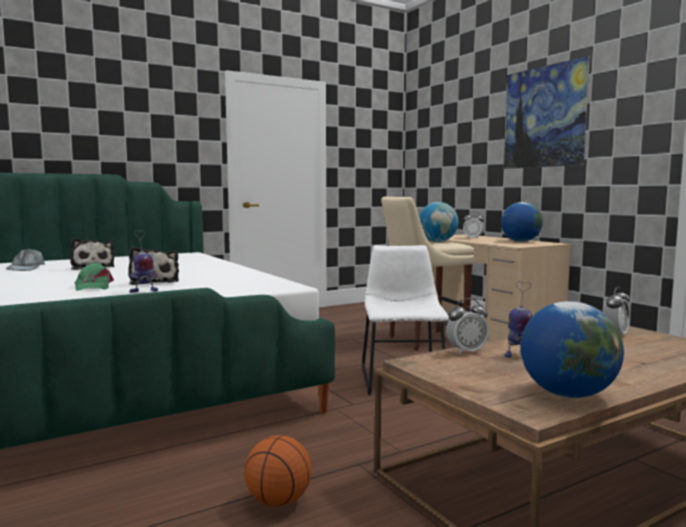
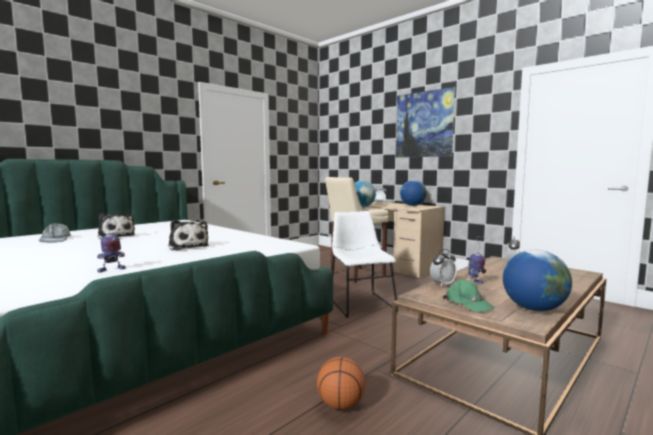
camera: 15 degrees left, 0 degrees up
green cap [75,263,114,291] -> green cap moved to [443,279,496,312]
toy robot [129,230,158,293] -> toy robot moved to [97,215,126,272]

